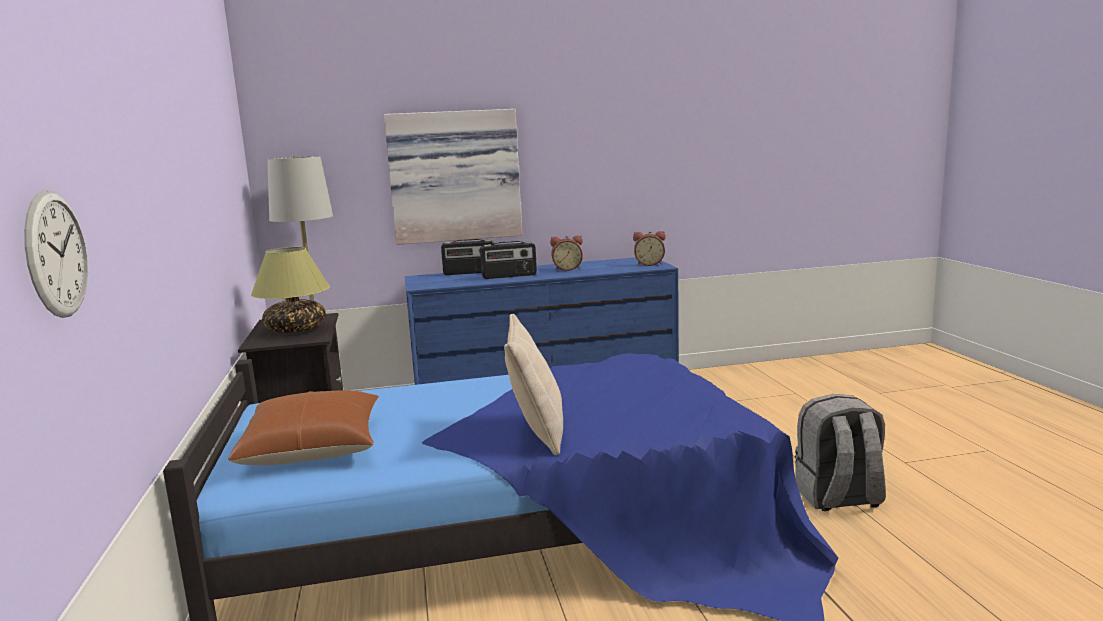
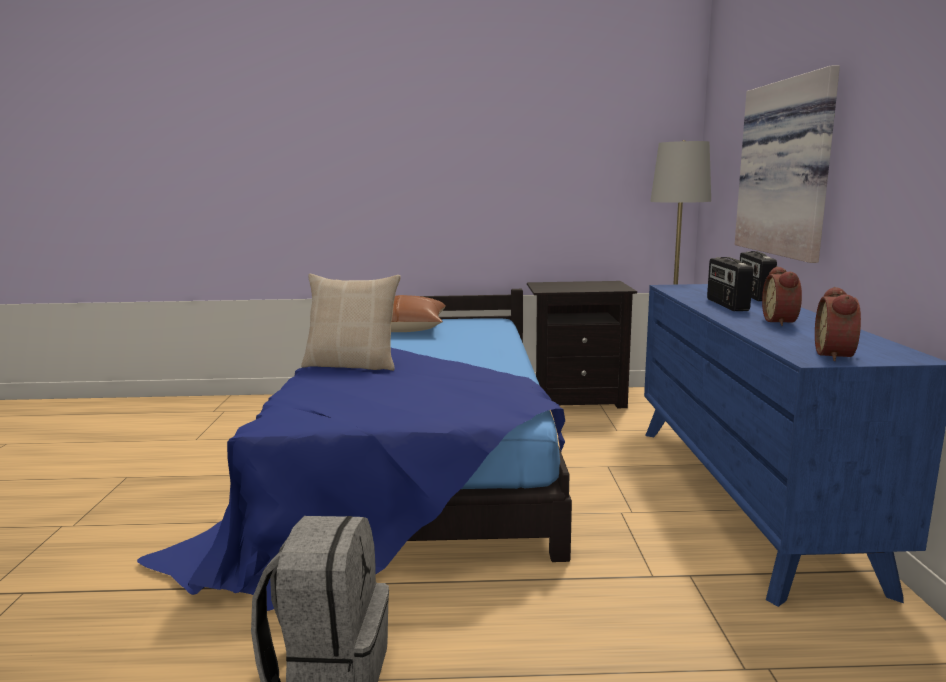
camera: 100 degrees right, 0 degrees up
wall clock [24,190,88,318] -> none
table lamp [251,247,330,333] -> none

